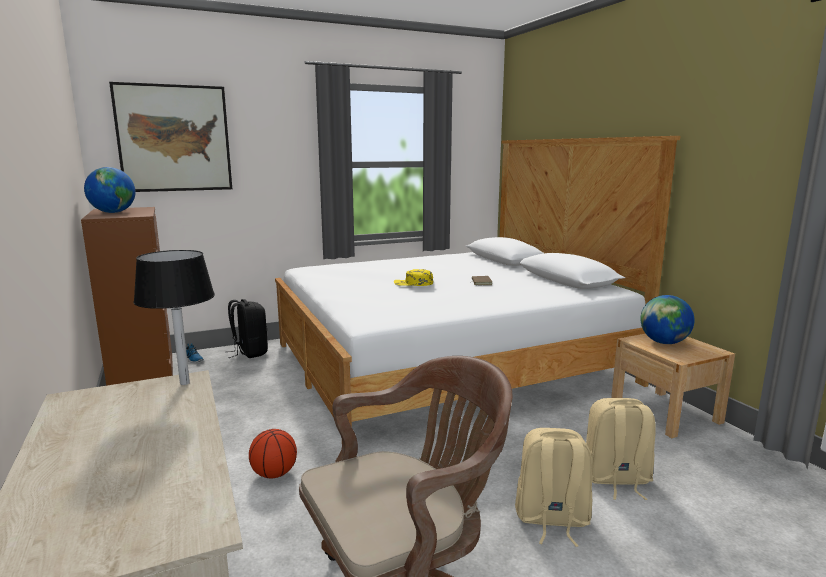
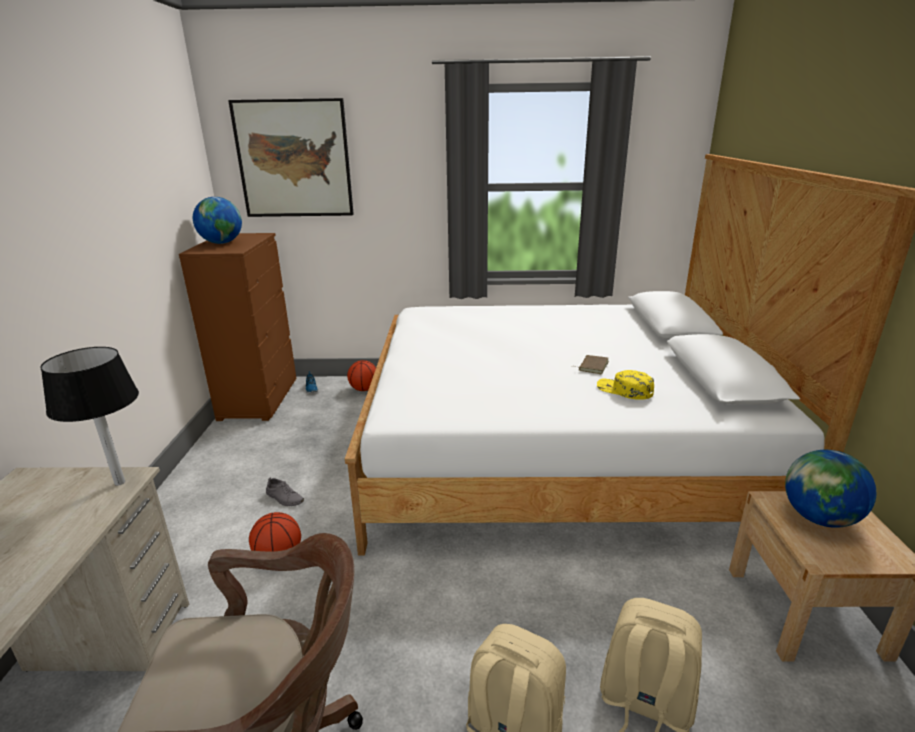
camera: 25 degrees right, 10 degrees up
black backpack [225,299,268,358] -> basketball [347,360,376,391]
yellow cap [394,269,433,286] -> yellow cap moved to [597,370,654,400]
none -> grey shoe [266,477,304,506]

